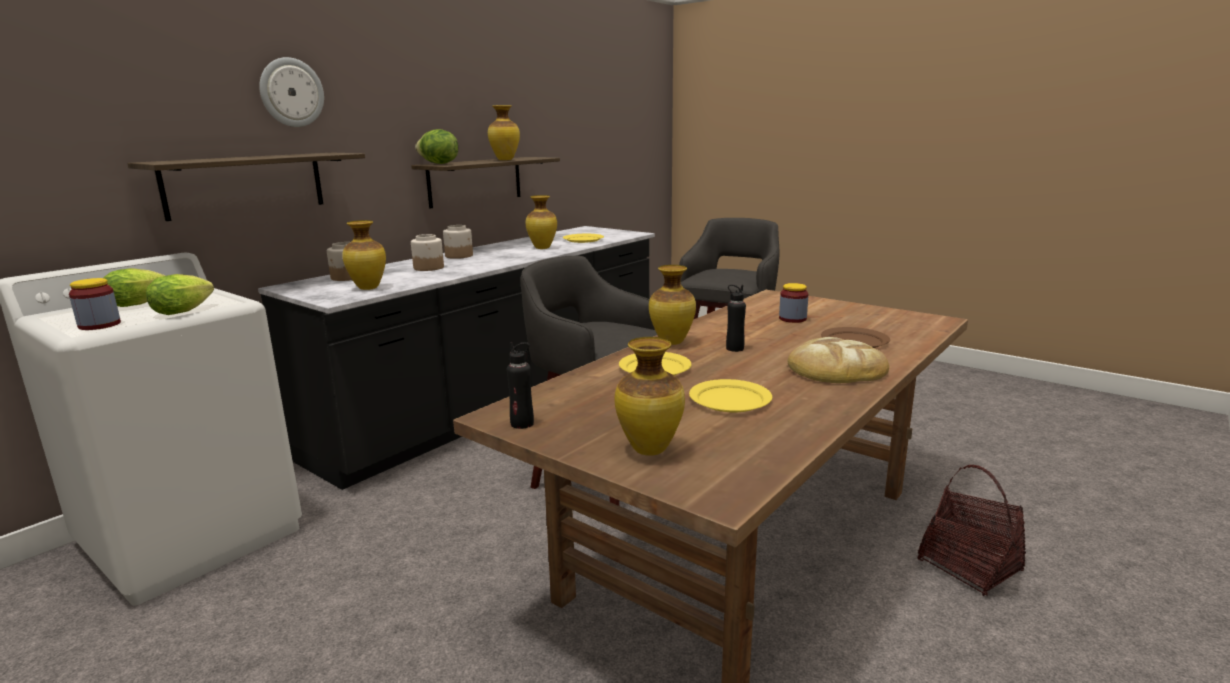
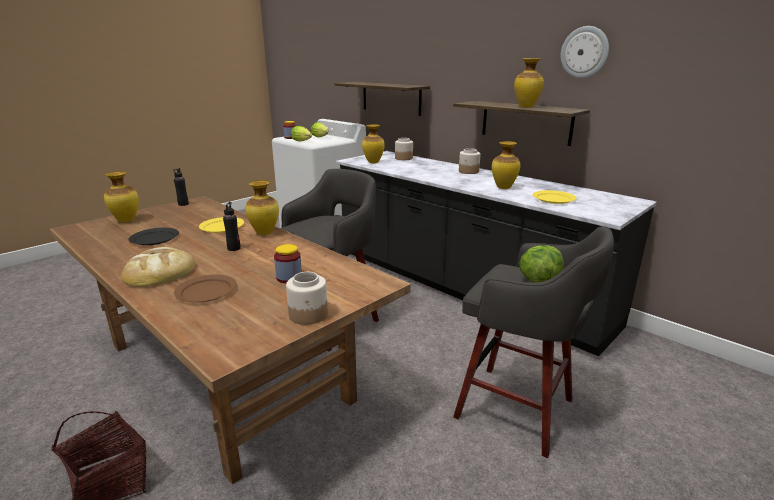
camera: 95 degrees right, 5 degrees up
wall clock [259,57,324,127] -> wall clock moved to [561,26,609,78]
jar [411,234,444,271] -> jar moved to [286,272,328,325]
lettuce [415,129,458,164] -> lettuce moved to [519,245,564,283]
yellow plate [689,379,772,412] -> black plate [129,228,179,245]

